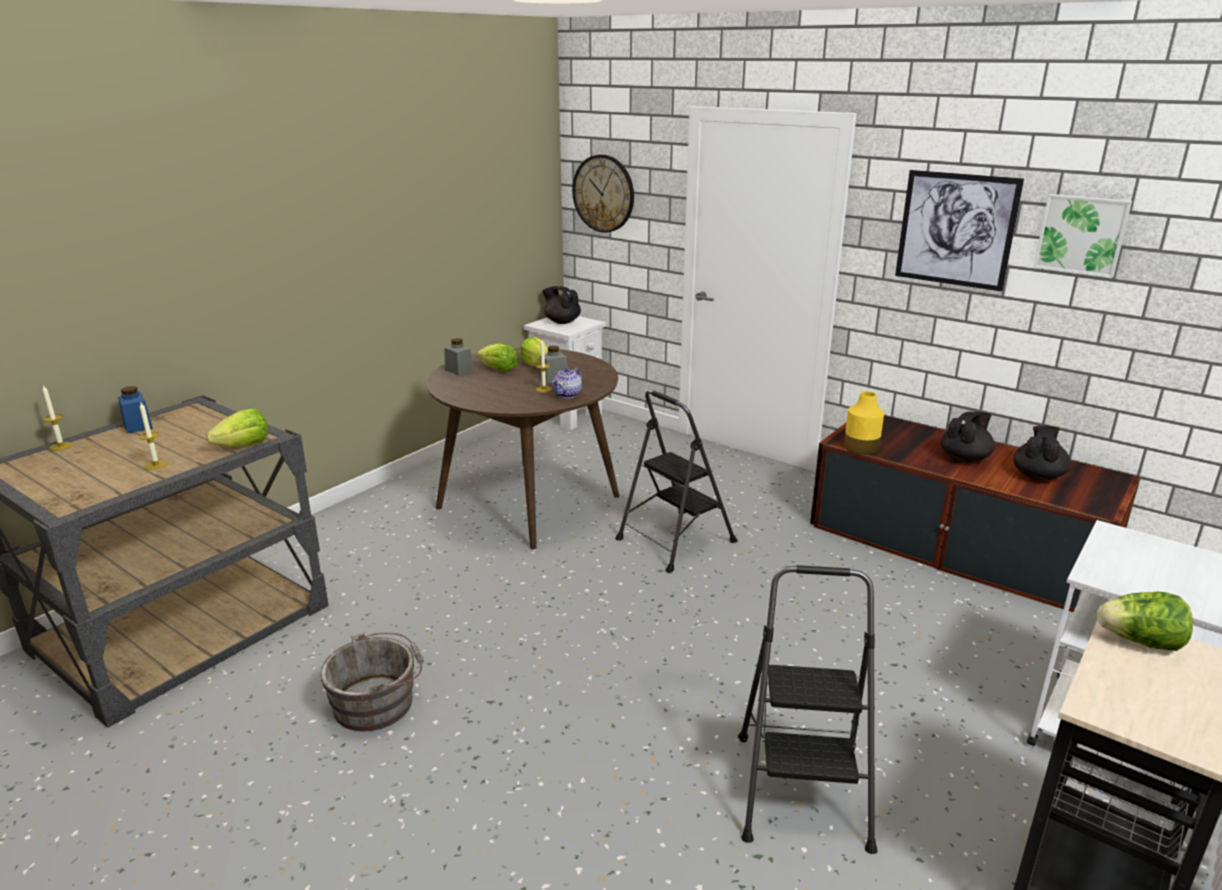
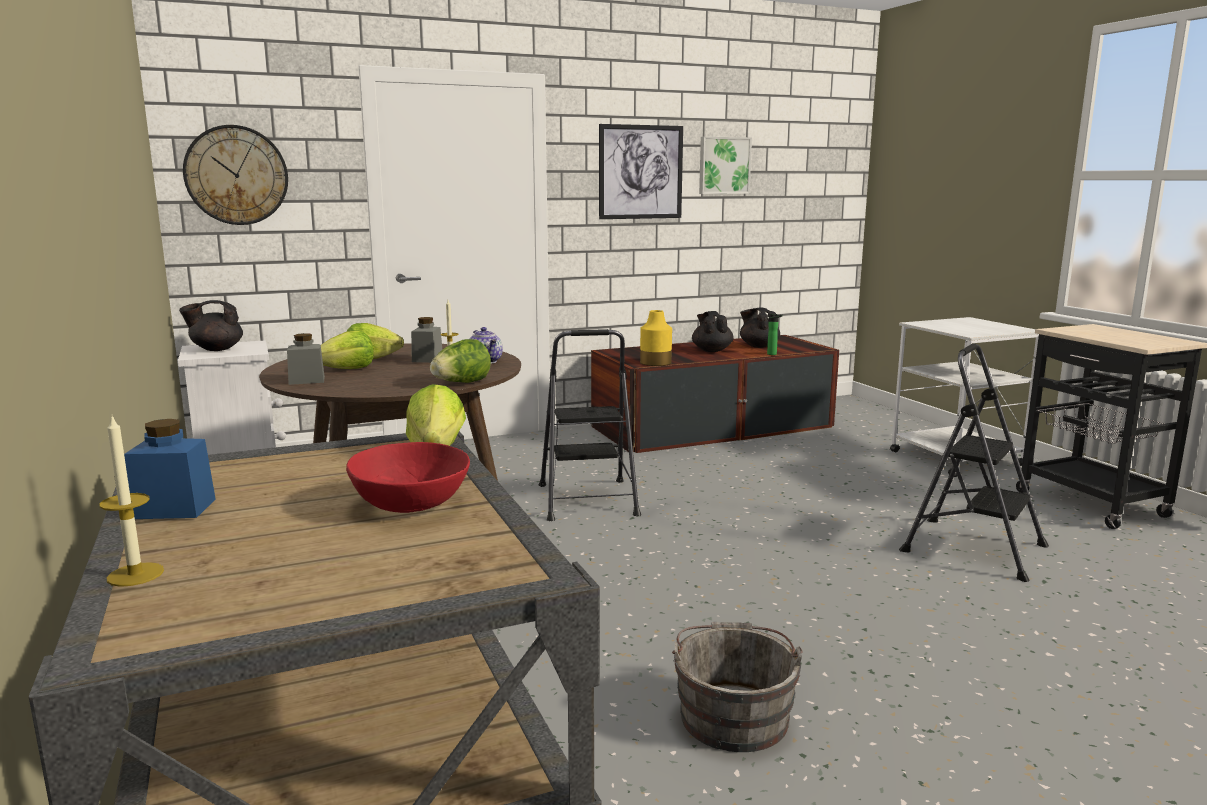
camera: 60 degrees left, 10 degrees down
candle [139,402,168,470] -> red bowl [346,442,470,513]
lettuce [1097,592,1193,651] -> lettuce moved to [430,339,491,383]
none -> bottle [767,314,783,355]

